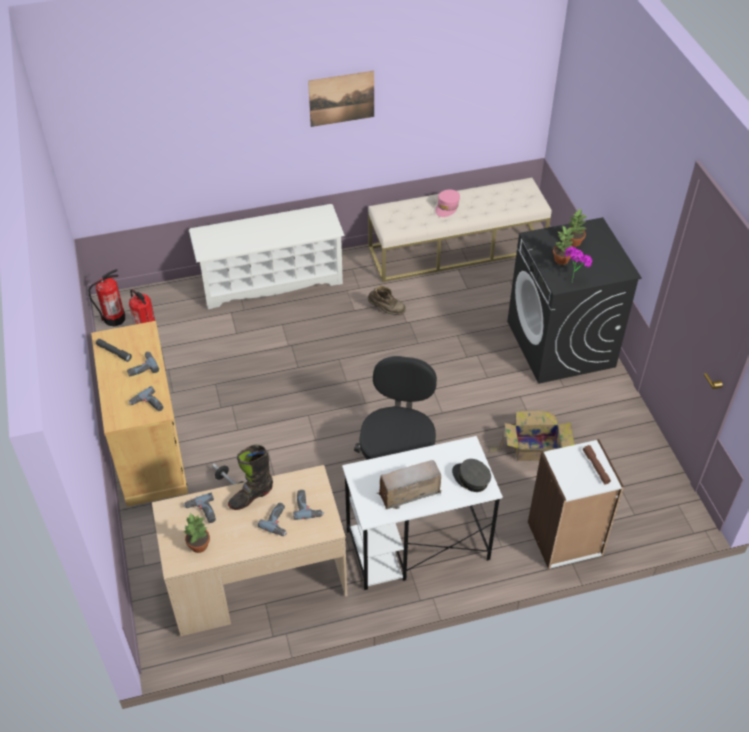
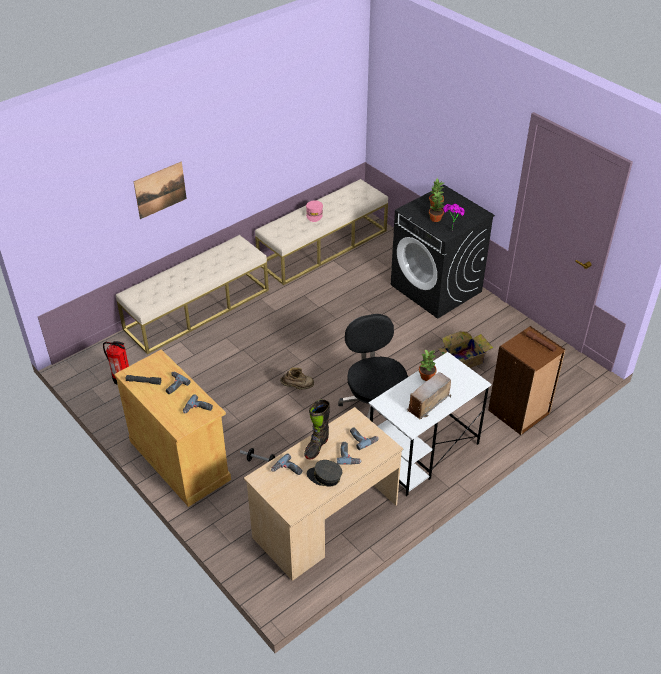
camera: 25 degrees left, 5 degrees down
fire extinguisher [88,269,125,326] -> none
potted plant [184,513,210,553] -> potted plant moved to [419,350,437,381]
white shoe rack [189,204,345,309] -> beige bench [116,235,269,354]
picture [308,71,374,127] -> picture moved to [133,162,187,219]
brown boot [368,286,406,315] -> brown boot moved to [280,367,314,390]
grey cap [452,459,491,492] -> grey cap moved to [307,460,342,486]
white bookcase [528,439,624,569] -> brown bookcase [488,326,566,435]

